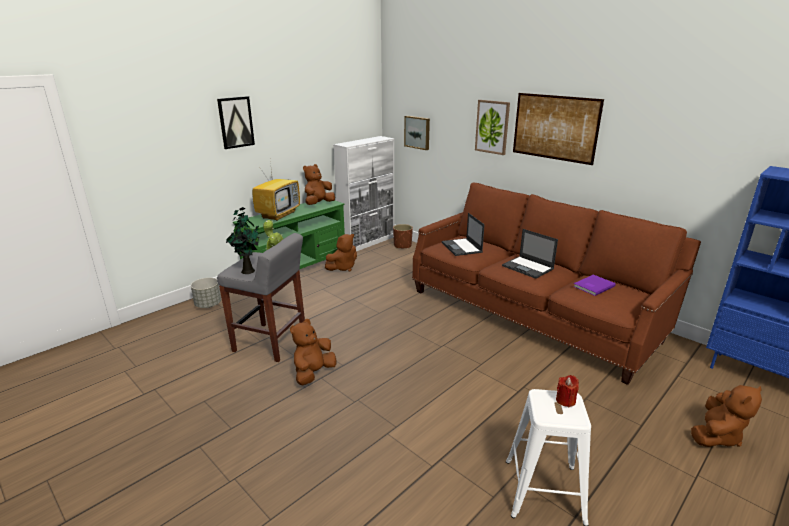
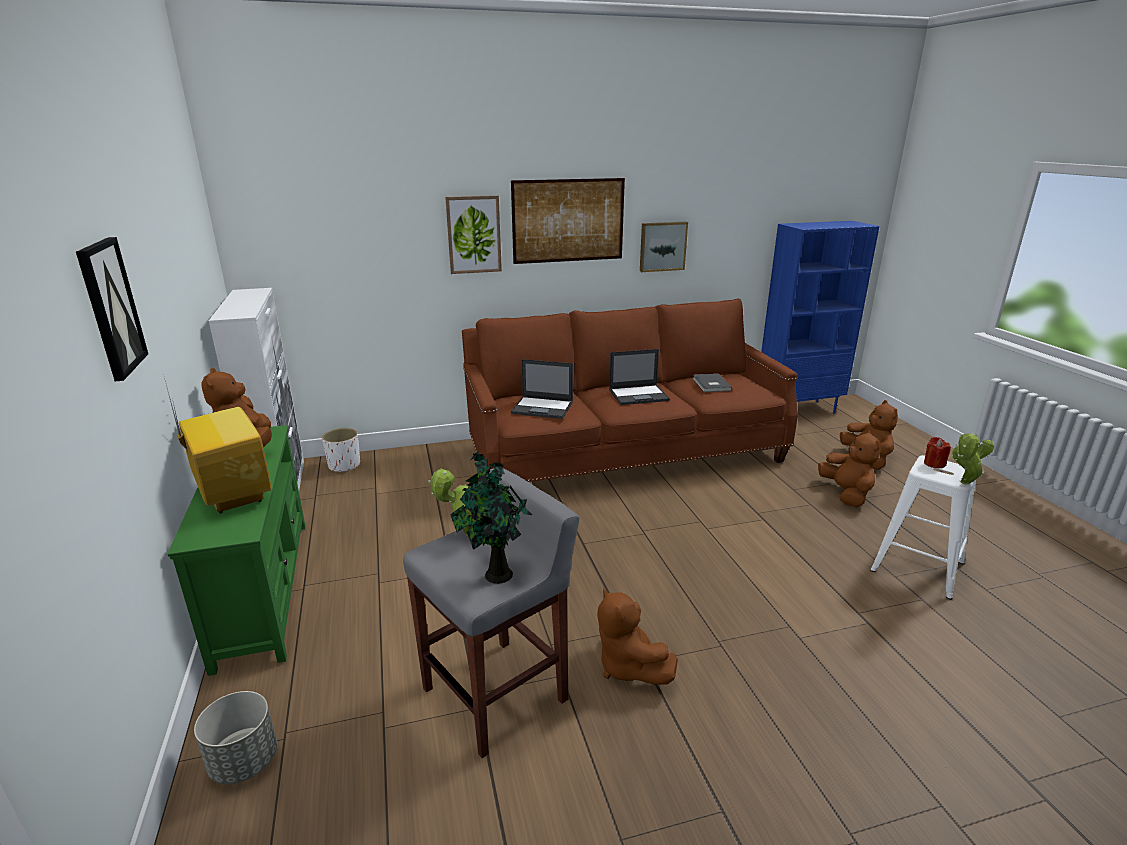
camera: 60 degrees left, 0 degrees up
brown plush toy [325,234,357,272] -> brown plush toy moved to [818,430,880,507]
brown planter [393,224,413,249] -> white planter [322,428,360,473]
picture [404,116,430,150] -> picture moved to [640,222,688,272]
purple book [573,275,616,296] -> grey book [693,374,732,392]
none -> potted plant [952,433,994,484]

